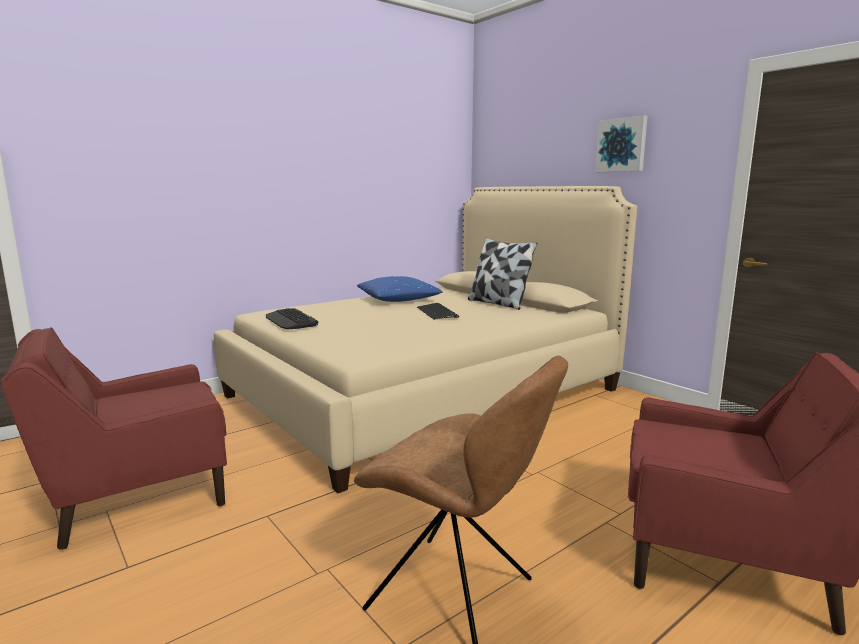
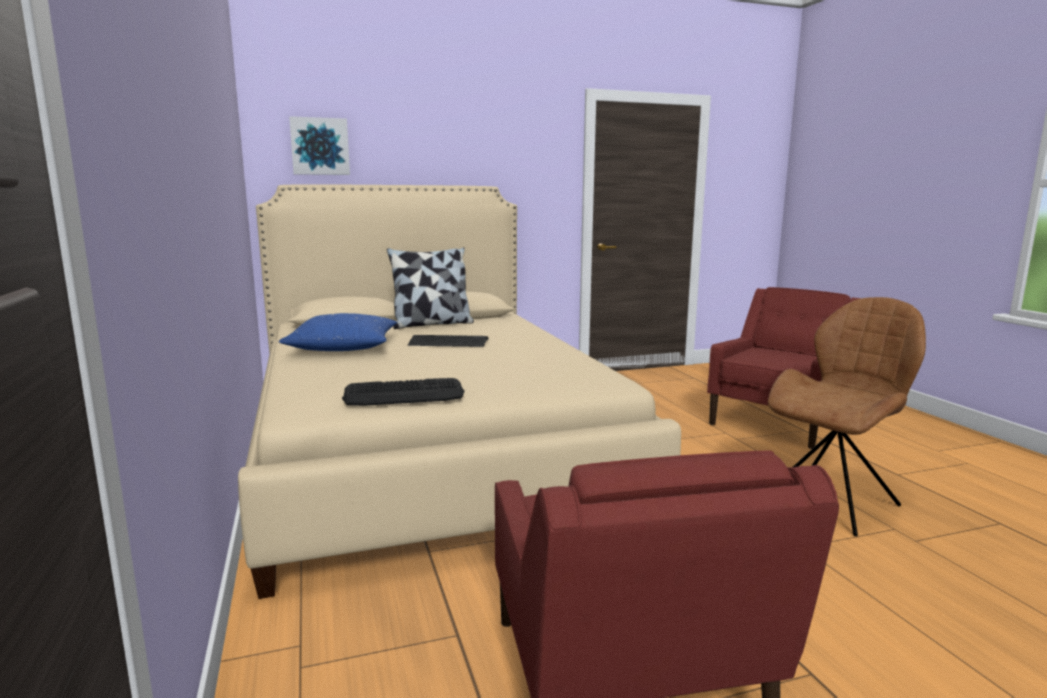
camera: 70 degrees left, 0 degrees up
picture [595,116,648,172] -> picture moved to [289,116,350,175]

